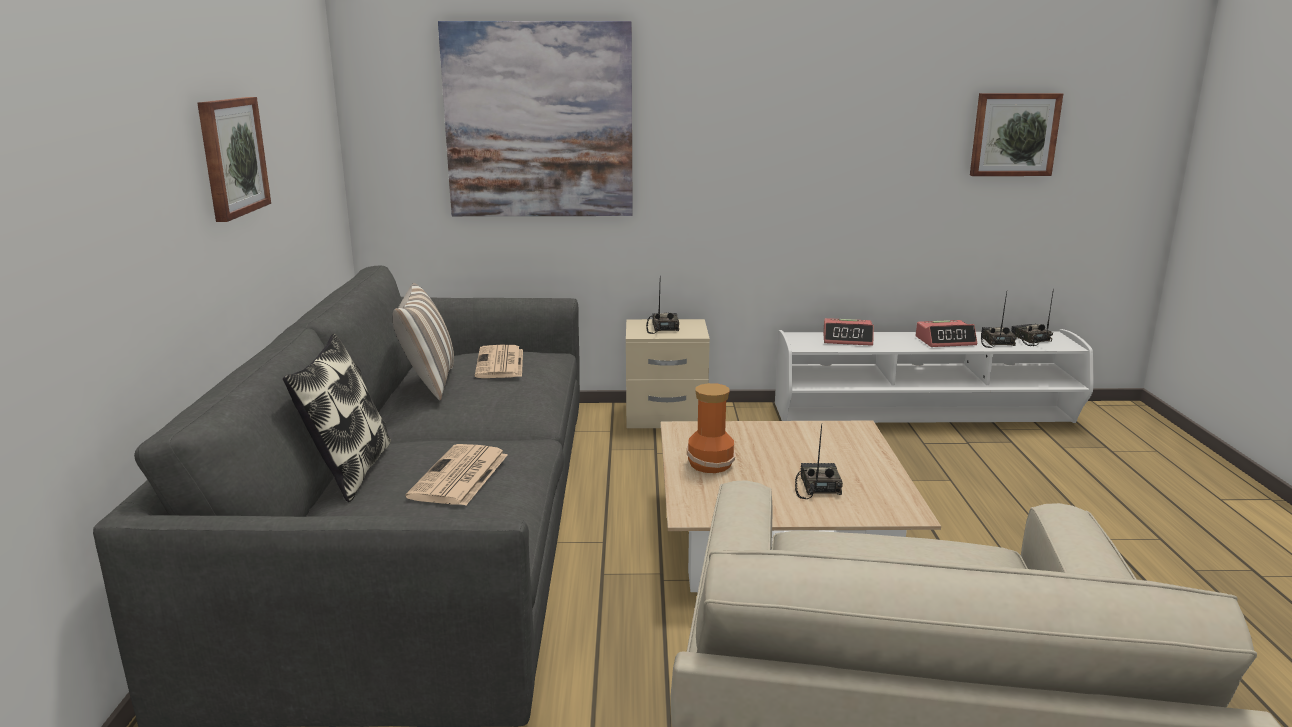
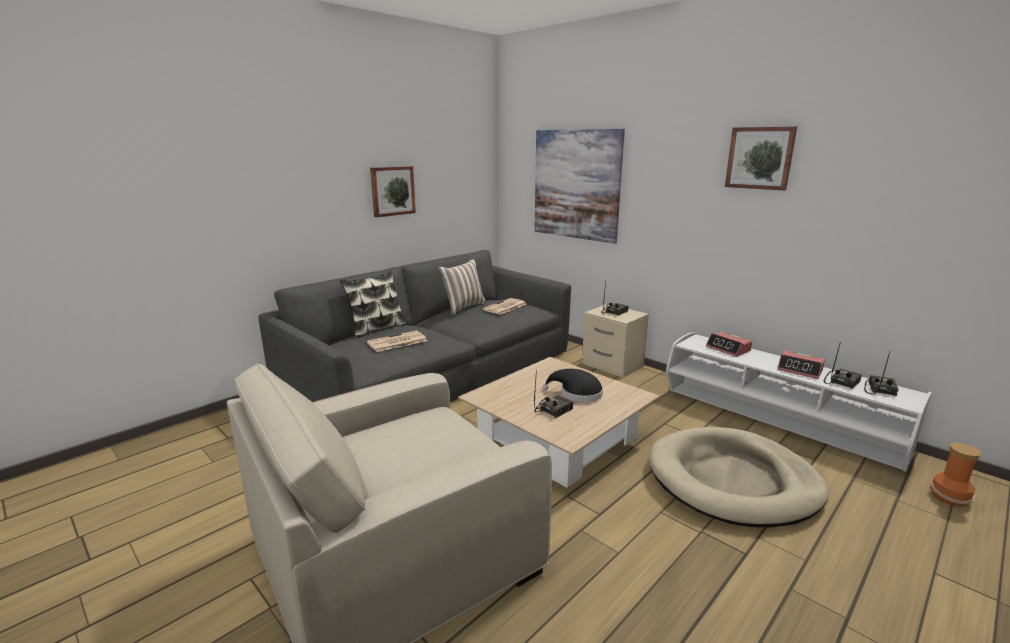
camera: 45 degrees right, 0 degrees up
vase [687,383,735,473] -> vase moved to [930,443,981,507]
picture [970,93,1063,176] -> picture moved to [725,126,797,191]
none -> black hat [543,369,603,402]
none -> beige dog bed [649,427,829,527]

